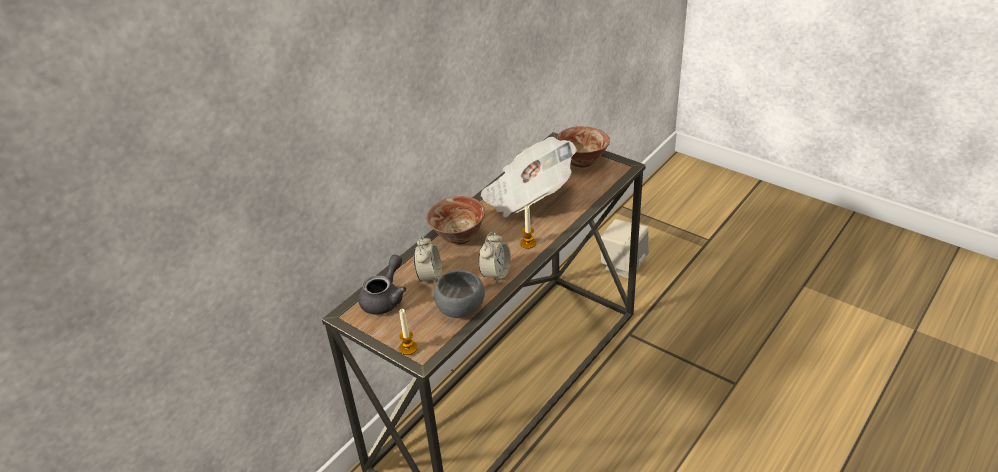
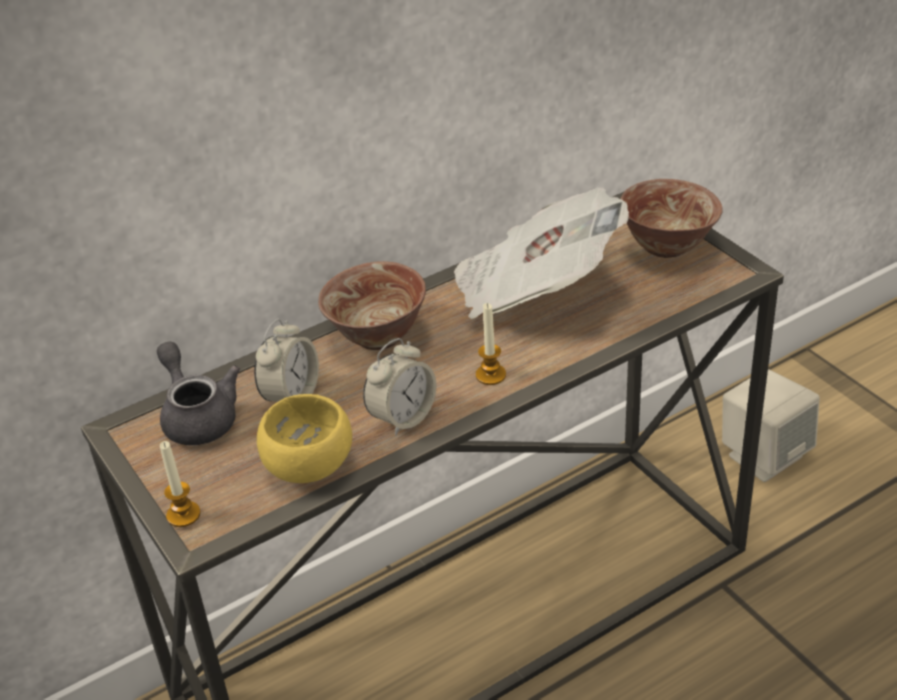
camera: 20 degrees right, 0 degrees up
grey teapot [358,255,407,315] -> grey teapot turned 75 degrees counterclockwise [157,341,240,445]
grey bowl [434,270,485,318] -> yellow bowl [257,394,352,483]

